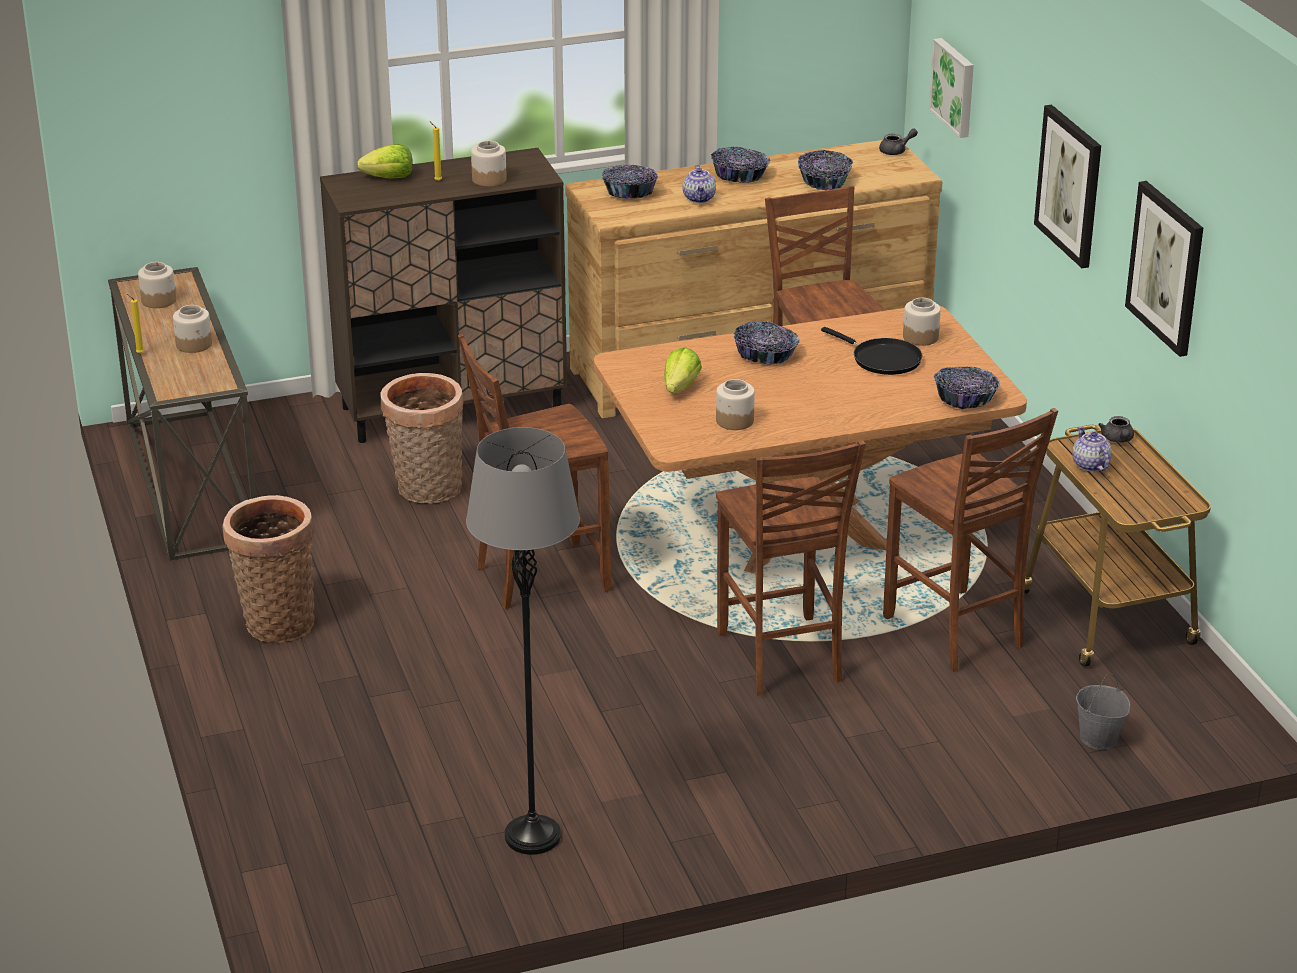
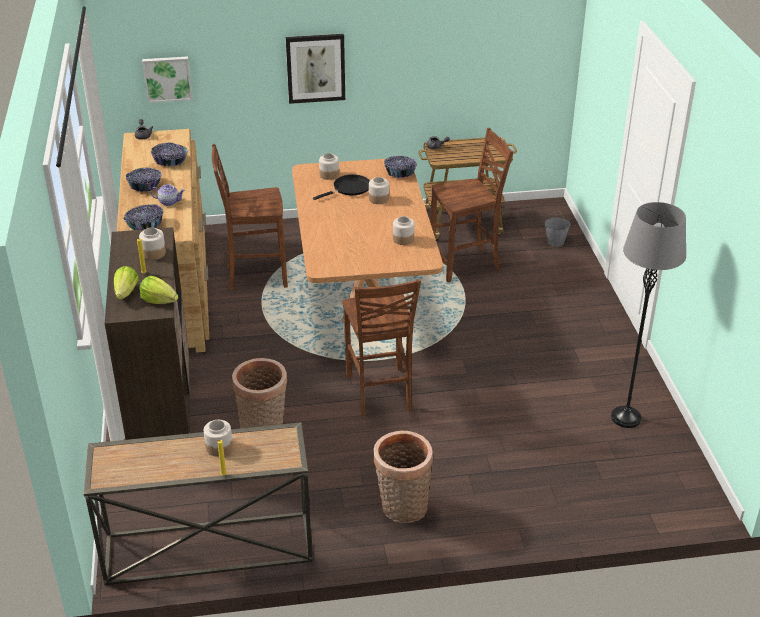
camera: 80 degrees left, 5 degrees up
jar [138,262,176,308] -> jar moved to [369,177,389,204]
lettuce [664,347,702,393] -> lettuce moved to [139,276,178,304]
brown chair [716,440,865,696] -> none
bowl [733,321,800,365] -> none
teapot [1072,426,1112,472] -> none
picture [1125,181,1203,357] -> none

